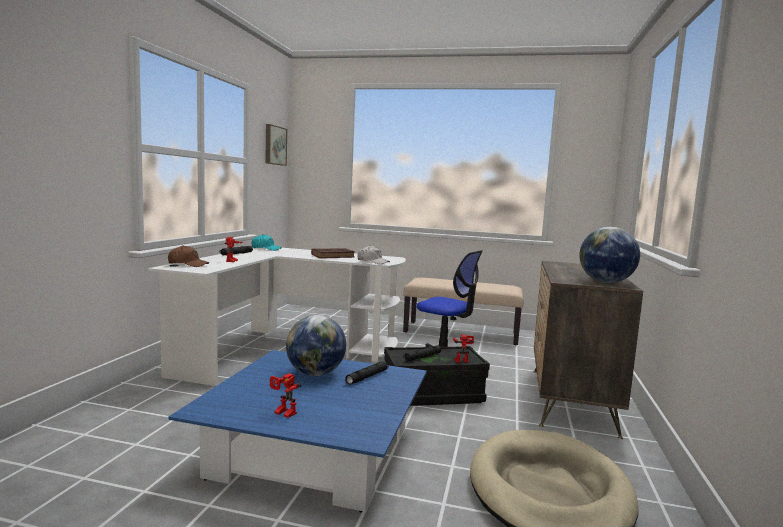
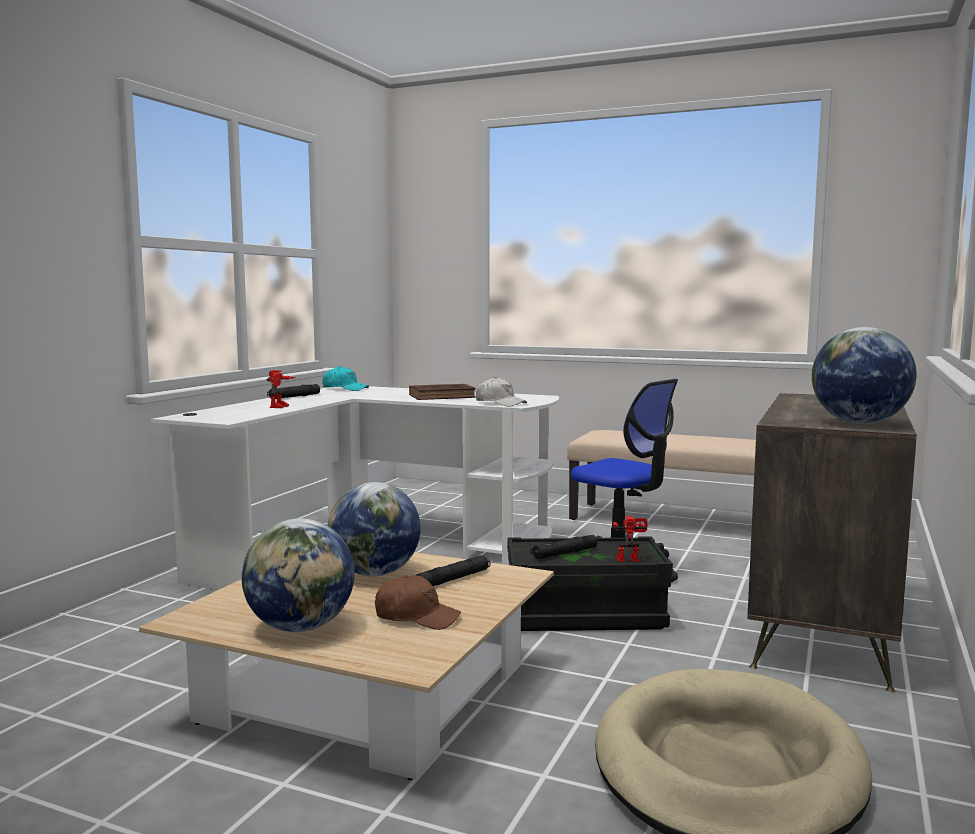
camera: 10 degrees right, 0 degrees up
brown cap [168,245,209,267] -> brown cap moved to [375,575,461,630]
blue coffee table [168,350,427,512] -> beige coffee table [139,552,554,780]
picture [265,124,287,166] -> none
toy robot [270,373,301,418] -> globe [242,518,355,632]

